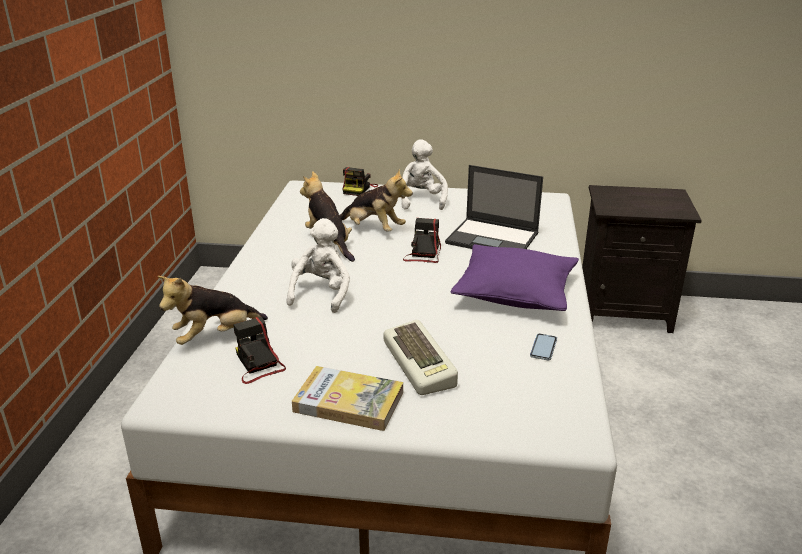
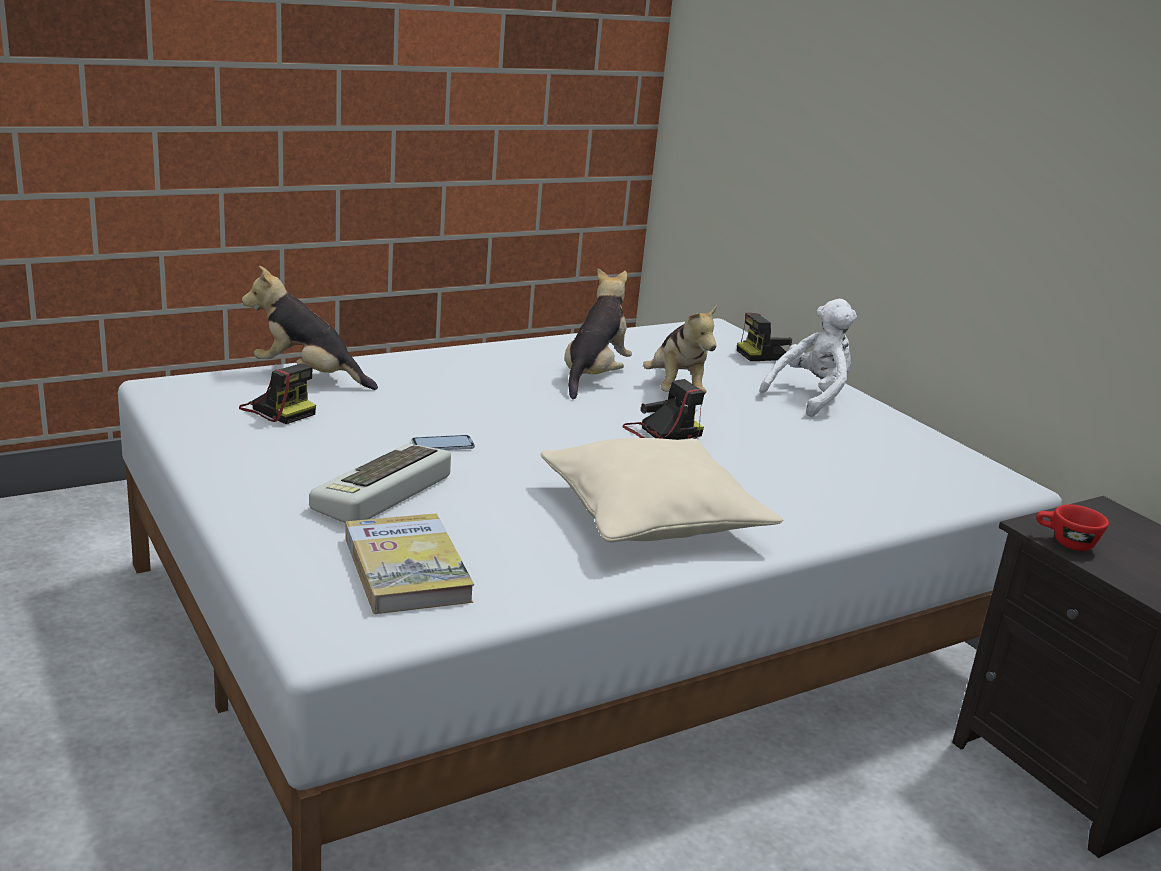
camera: 50 degrees right, 5 degrees down
camera [233,317,286,384] -> camera turned 105 degrees clockwise [239,363,316,424]
white plush toy [287,218,350,313] -> none
book [292,366,404,431] -> book moved to [345,513,474,614]
laptop [445,165,543,249] -> none
purple pillow [450,244,579,311] -> beige pillow [541,438,783,542]
phone [530,333,557,361] -> phone moved to [412,435,475,450]
none -> red cup [1036,504,1109,551]

